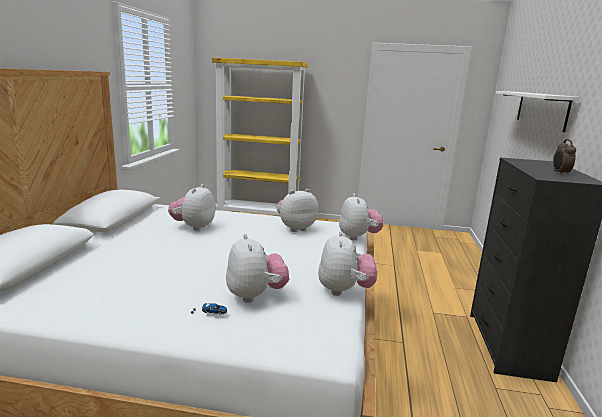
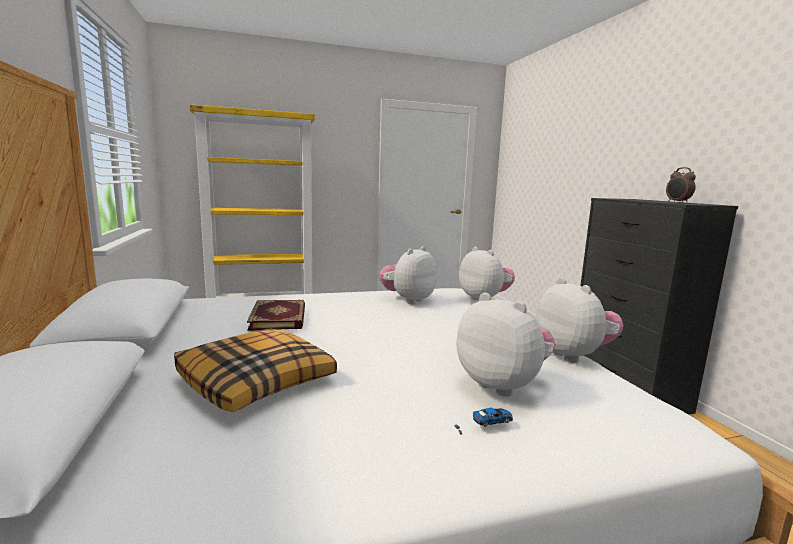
camera: 25 degrees left, 5 degrees down
plush toy [168,184,215,231] -> book [247,300,305,331]
white shelf [496,91,579,132] -> none
none -> pillow [174,328,337,412]

